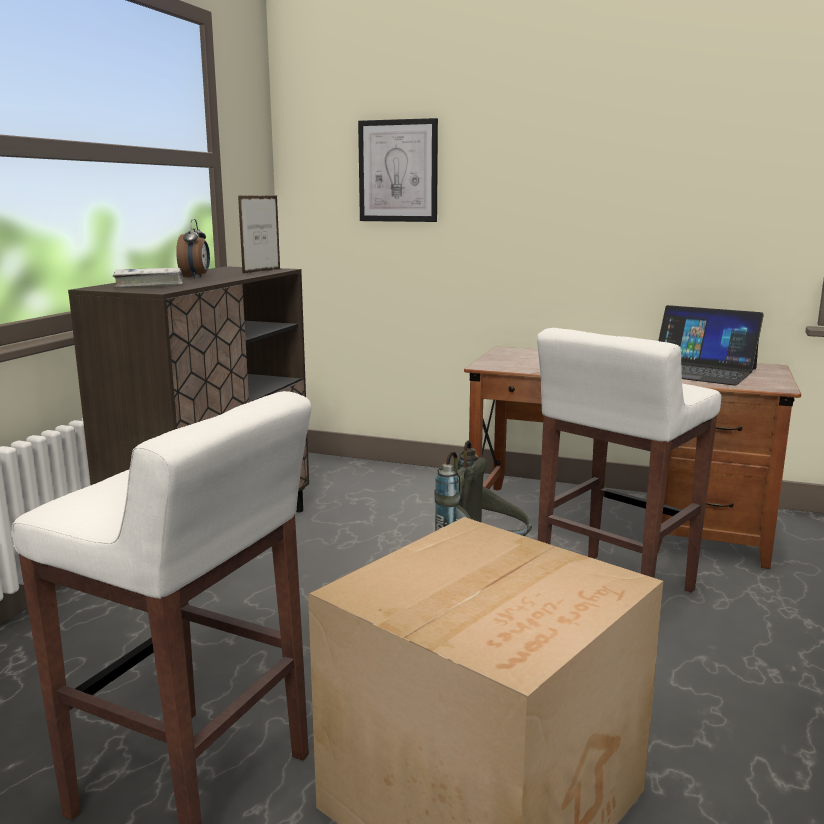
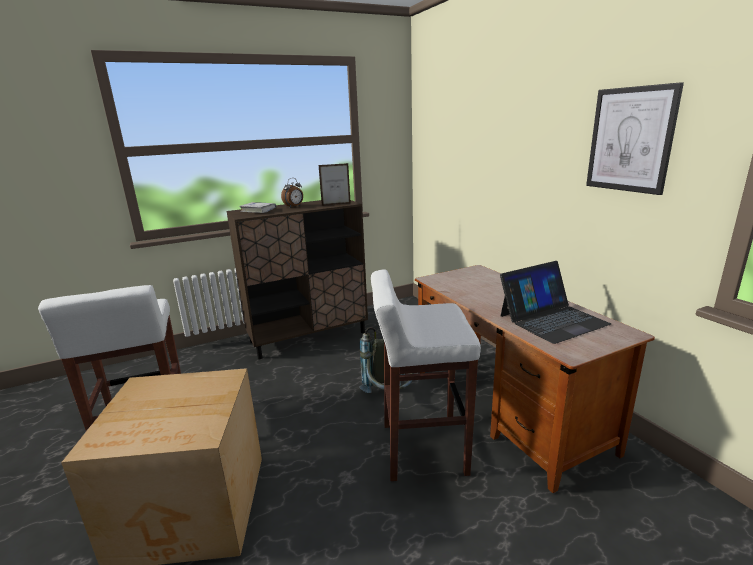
camera: 45 degrees right, 5 degrees up
picture [358,118,438,222] -> picture moved to [586,82,684,195]
laptop [658,305,764,386] -> laptop turned 105 degrees counterclockwise [500,261,611,344]

